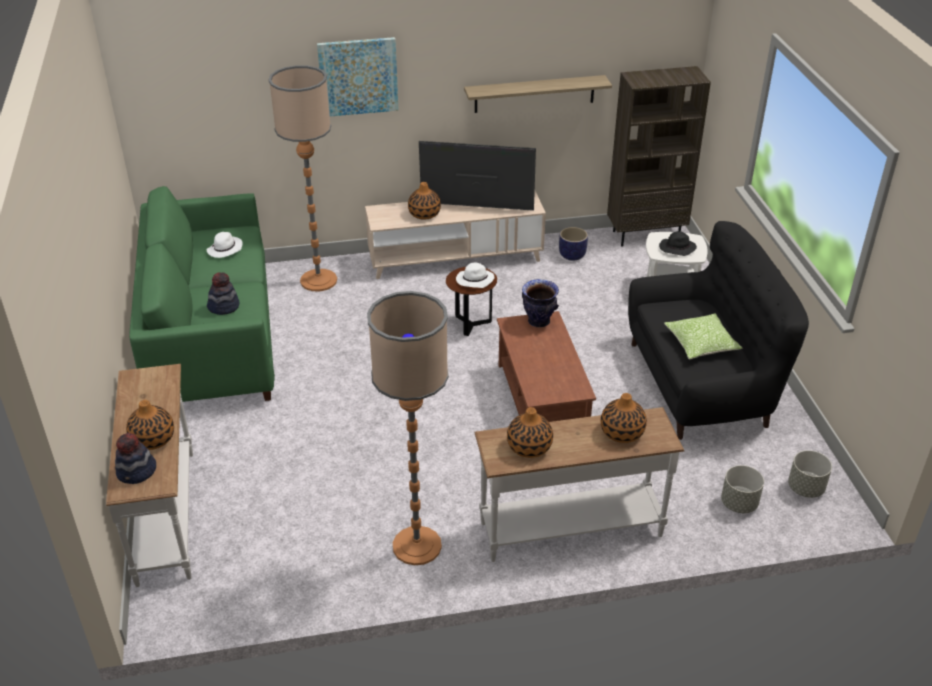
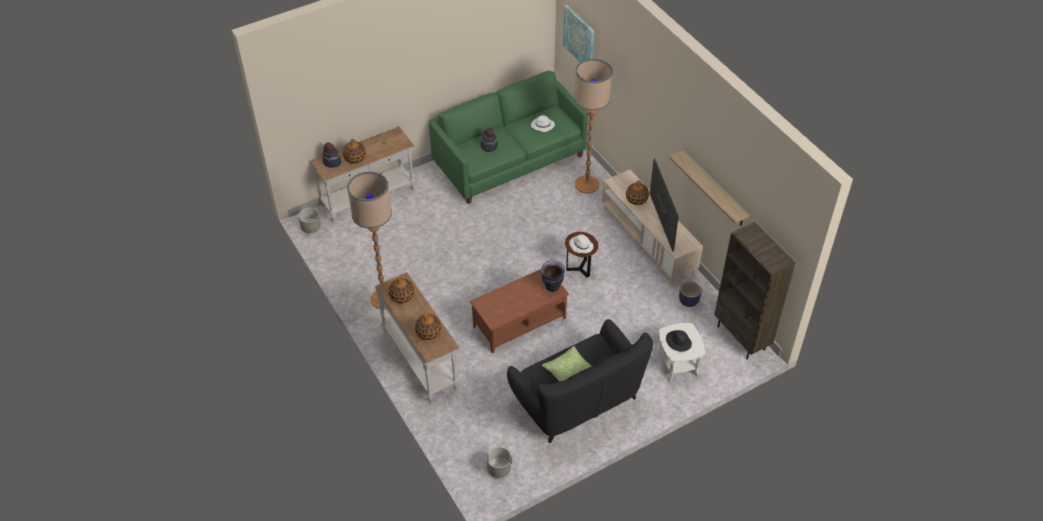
camera: 70 degrees right, 10 degrees up
picture [317,37,399,116] -> picture moved to [563,5,594,62]
grey planter [721,465,764,513] -> grey planter moved to [298,208,321,233]

